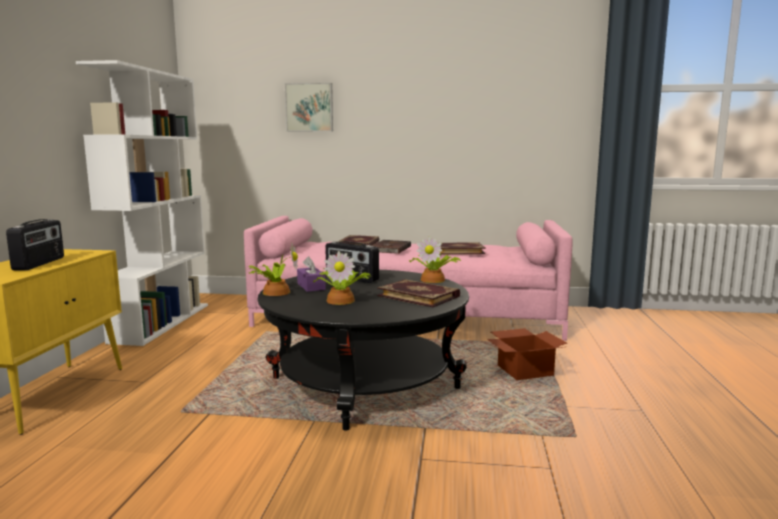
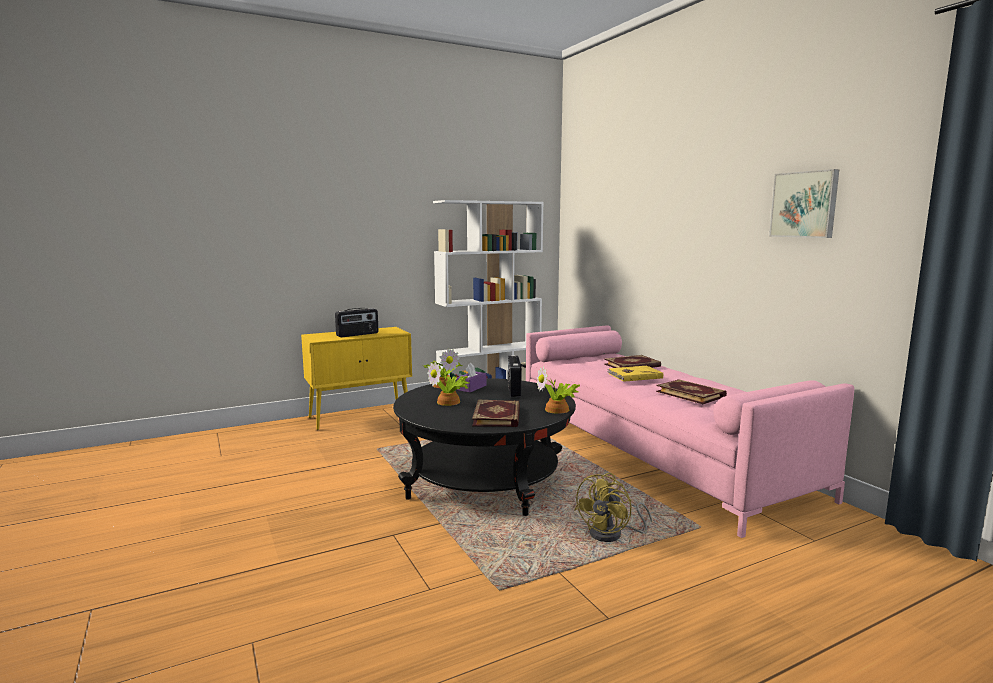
camera: 55 degrees right, 0 degrees up
picture [285,83,333,132] -> picture moved to [769,169,839,238]
brown book [371,240,411,254] -> yellow book [607,366,663,382]
cardboard box [487,328,567,380] -> yellow fan [575,473,652,542]

